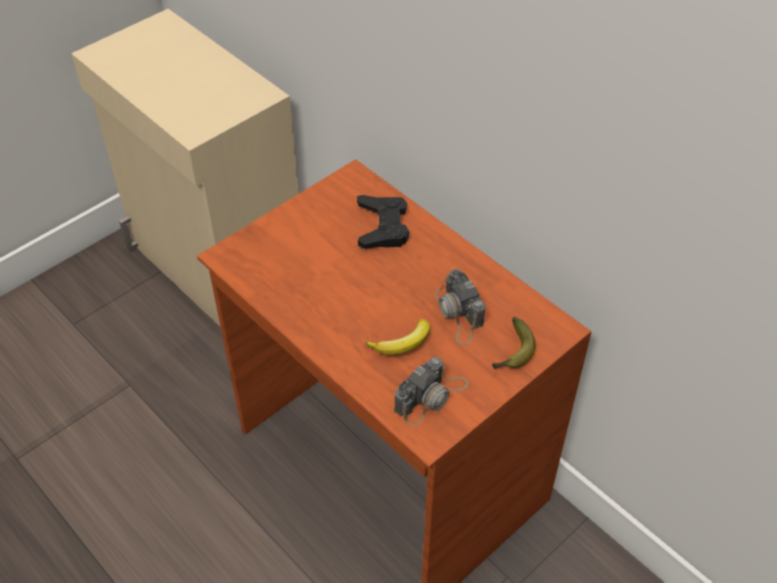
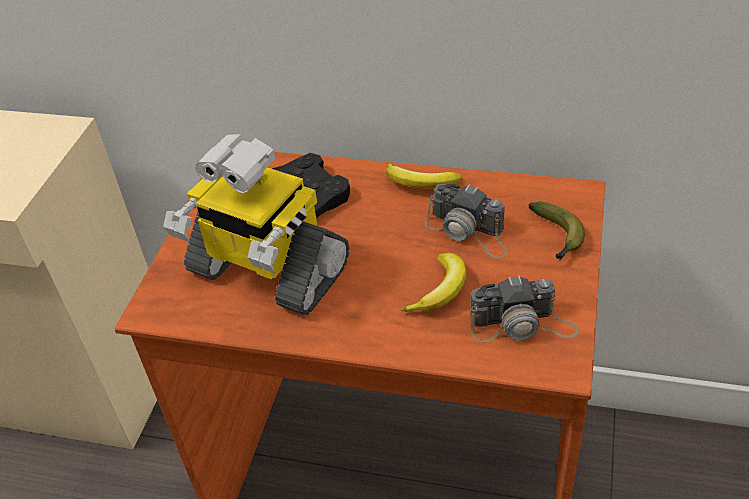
camera: 30 degrees left, 5 degrees down
camera [394,357,469,426] -> camera turned 75 degrees clockwise [470,275,579,342]
none -> toy robot [163,134,350,315]
none -> banana [386,162,461,189]

